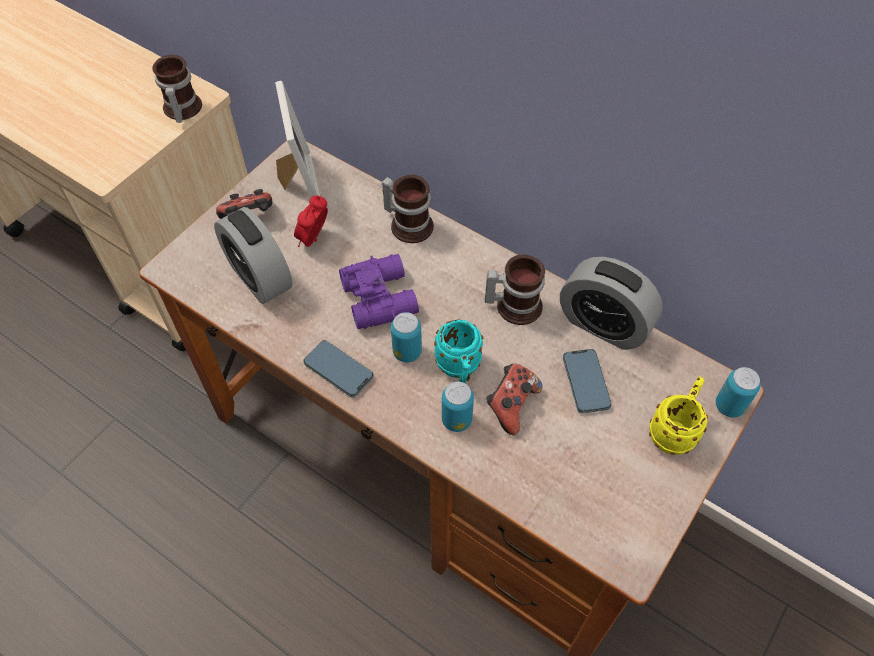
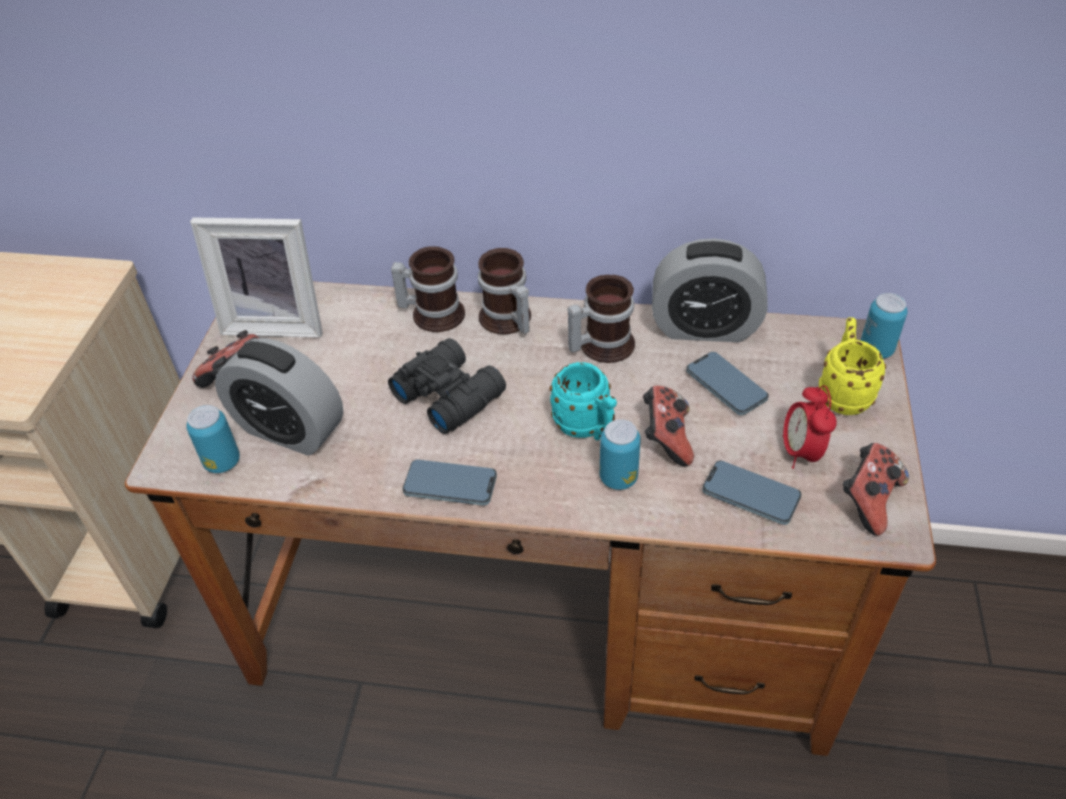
camera: 25 degrees left, 10 degrees down
mug [152,55,202,123] -> mug moved to [478,248,531,334]
picture frame [275,81,320,197] -> picture frame turned 135 degrees clockwise [190,217,323,338]
alarm clock [294,196,328,247] -> alarm clock moved to [782,385,837,469]
purple binoculars [339,254,419,329] -> black binoculars [388,338,506,434]
can [391,312,422,362] -> can moved to [186,405,240,473]
none -> phone [702,460,801,525]
none -> game controller [843,443,909,536]

